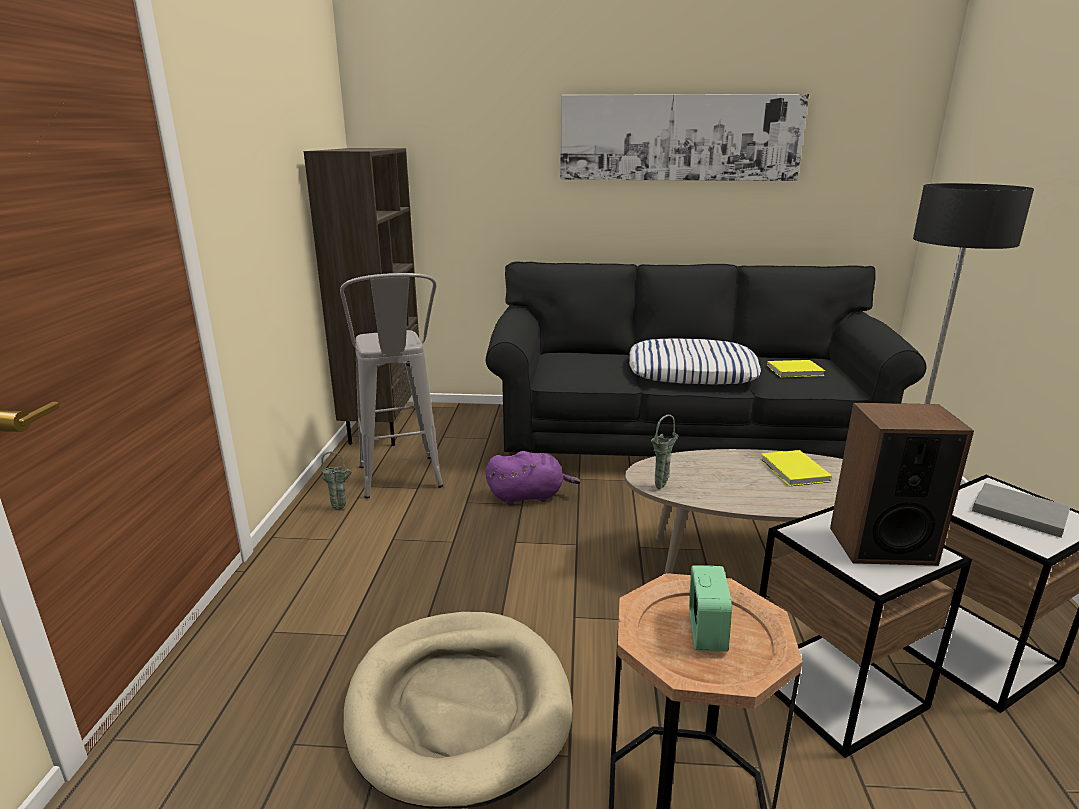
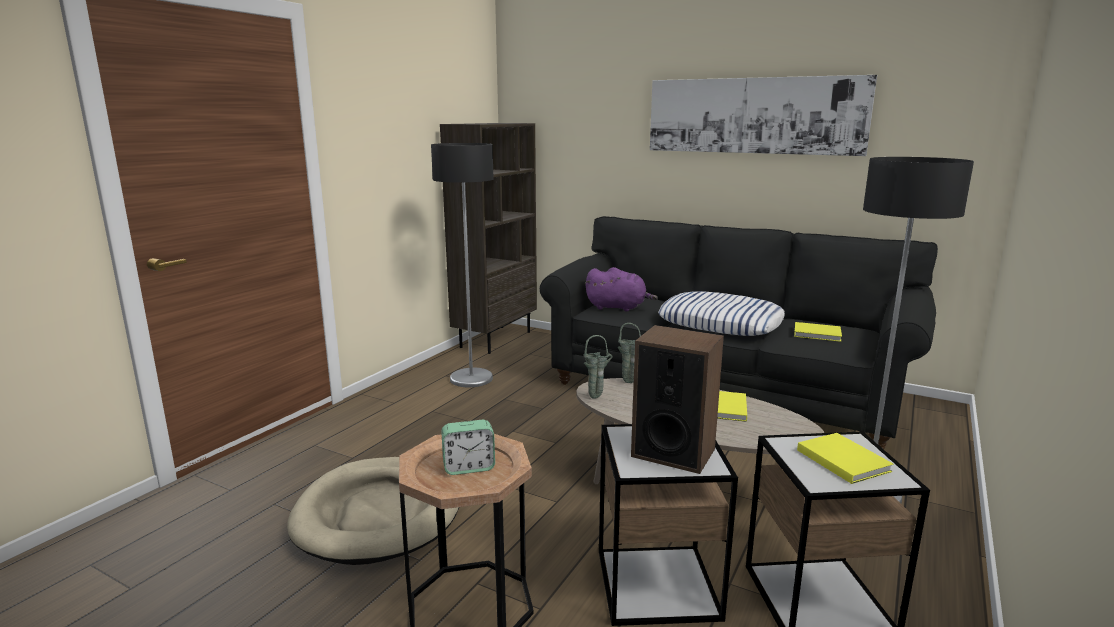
camera: 25 degrees right, 5 degrees down
green vase [321,452,352,510] -> green vase moved to [618,323,641,383]
grey stool [340,273,443,499] -> floor lamp [431,143,494,387]
purple plush toy [486,451,580,505] -> purple plush toy moved to [585,267,658,312]
alarm clock [689,565,732,652] -> alarm clock turned 45 degrees clockwise [441,420,495,475]
grey book [972,483,1071,538] -> yellow book [797,433,893,484]

